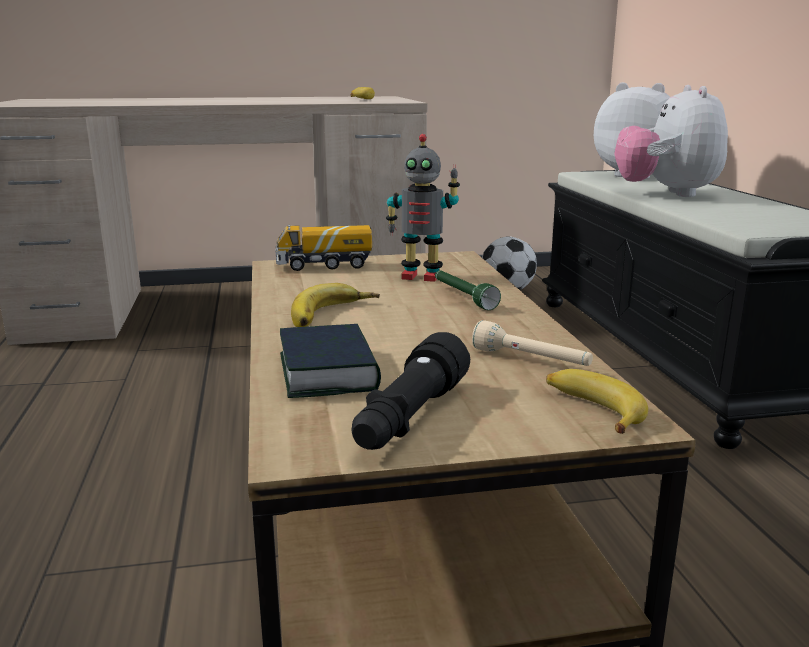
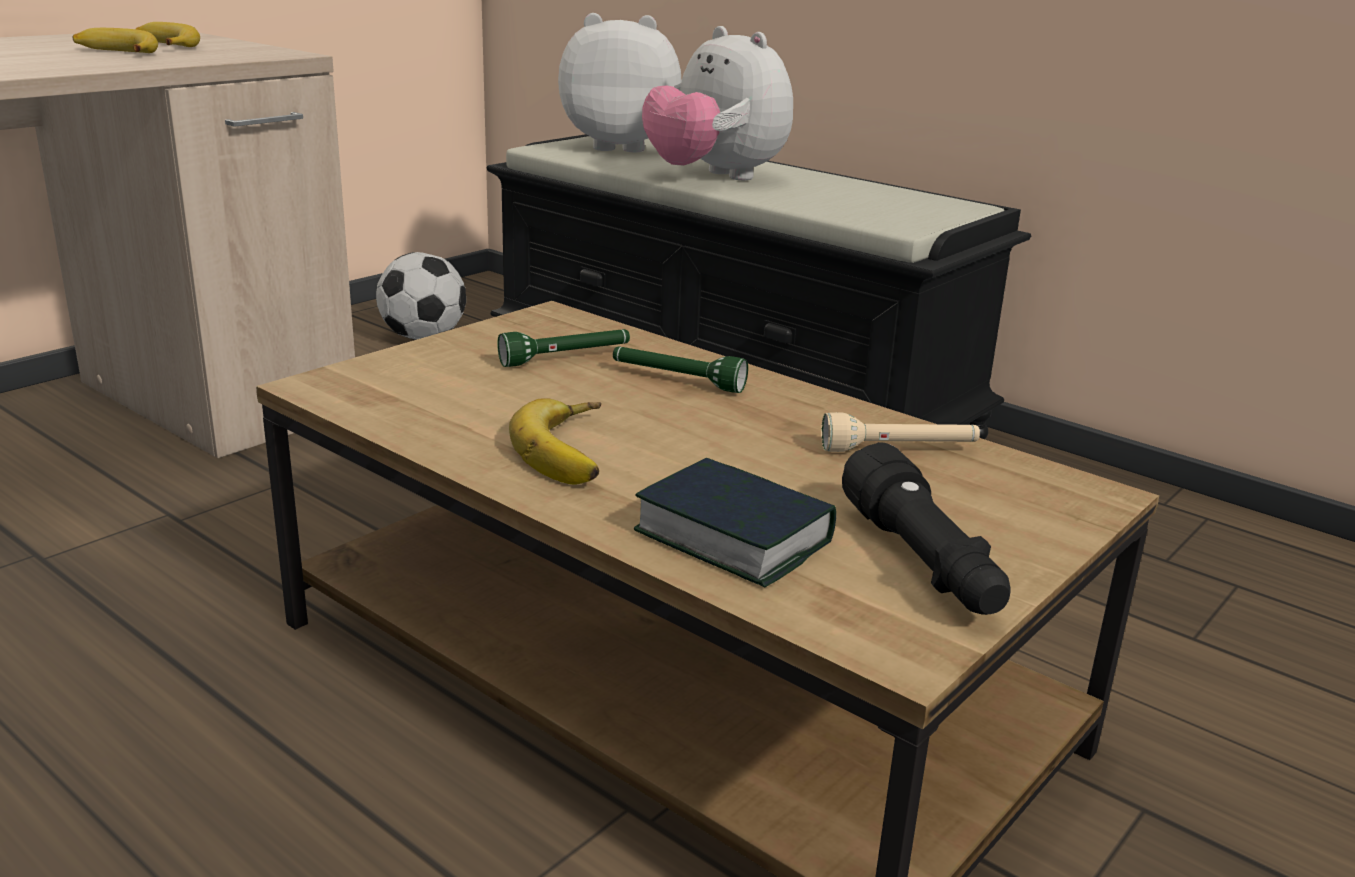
camera: 40 degrees left, 5 degrees up
toy truck [276,225,372,271] -> none
toy robot [386,134,460,282] -> green flashlight [497,329,630,367]
banana [546,369,648,434] -> banana moved to [73,28,158,53]

